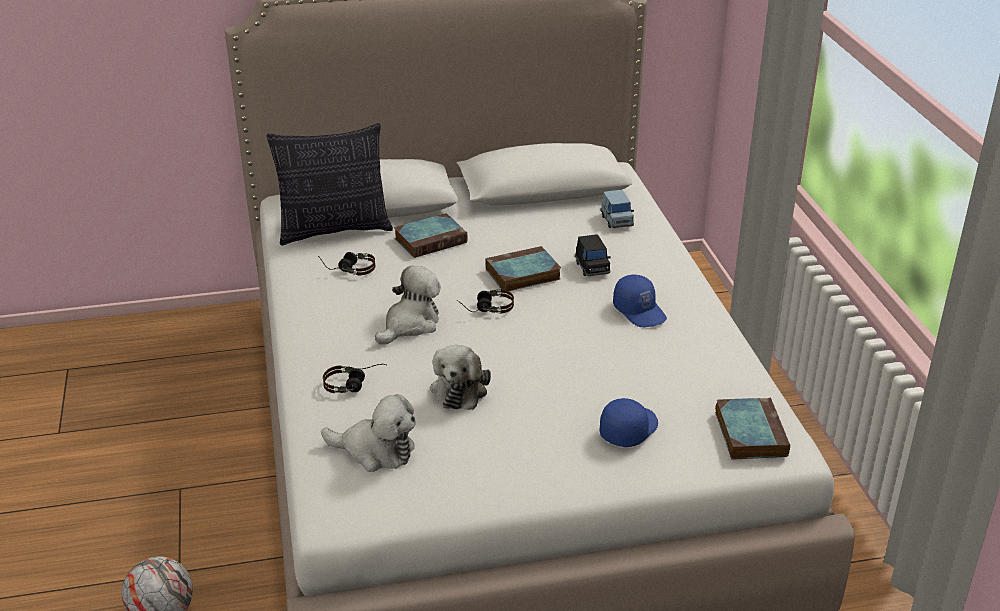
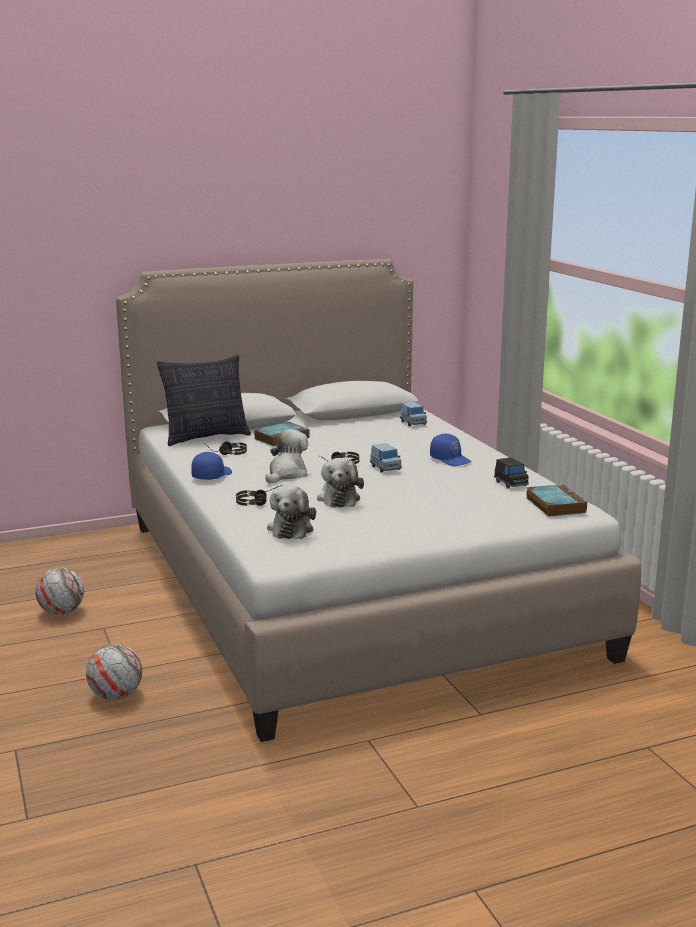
camera: 10 degrees left, 15 degrees down
plush toy [321,394,416,472] -> plush toy turned 90 degrees clockwise [267,485,316,539]
book [486,246,561,291] -> none
black toy car [575,234,611,276] -> black toy car moved to [494,457,529,488]
blue cap [600,398,658,447] -> blue cap moved to [191,452,232,480]
none -> football [35,567,84,615]
none -> blue toy car [370,443,402,473]

